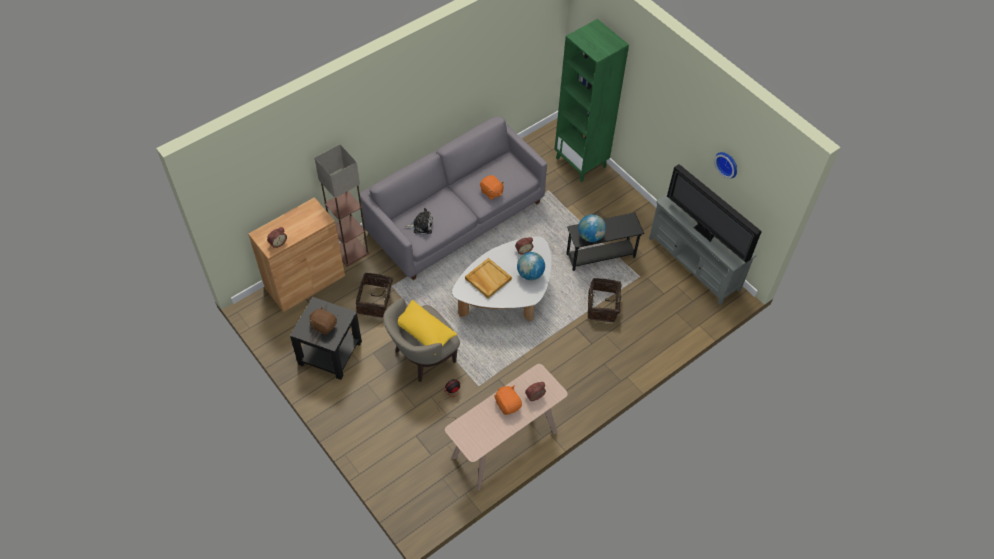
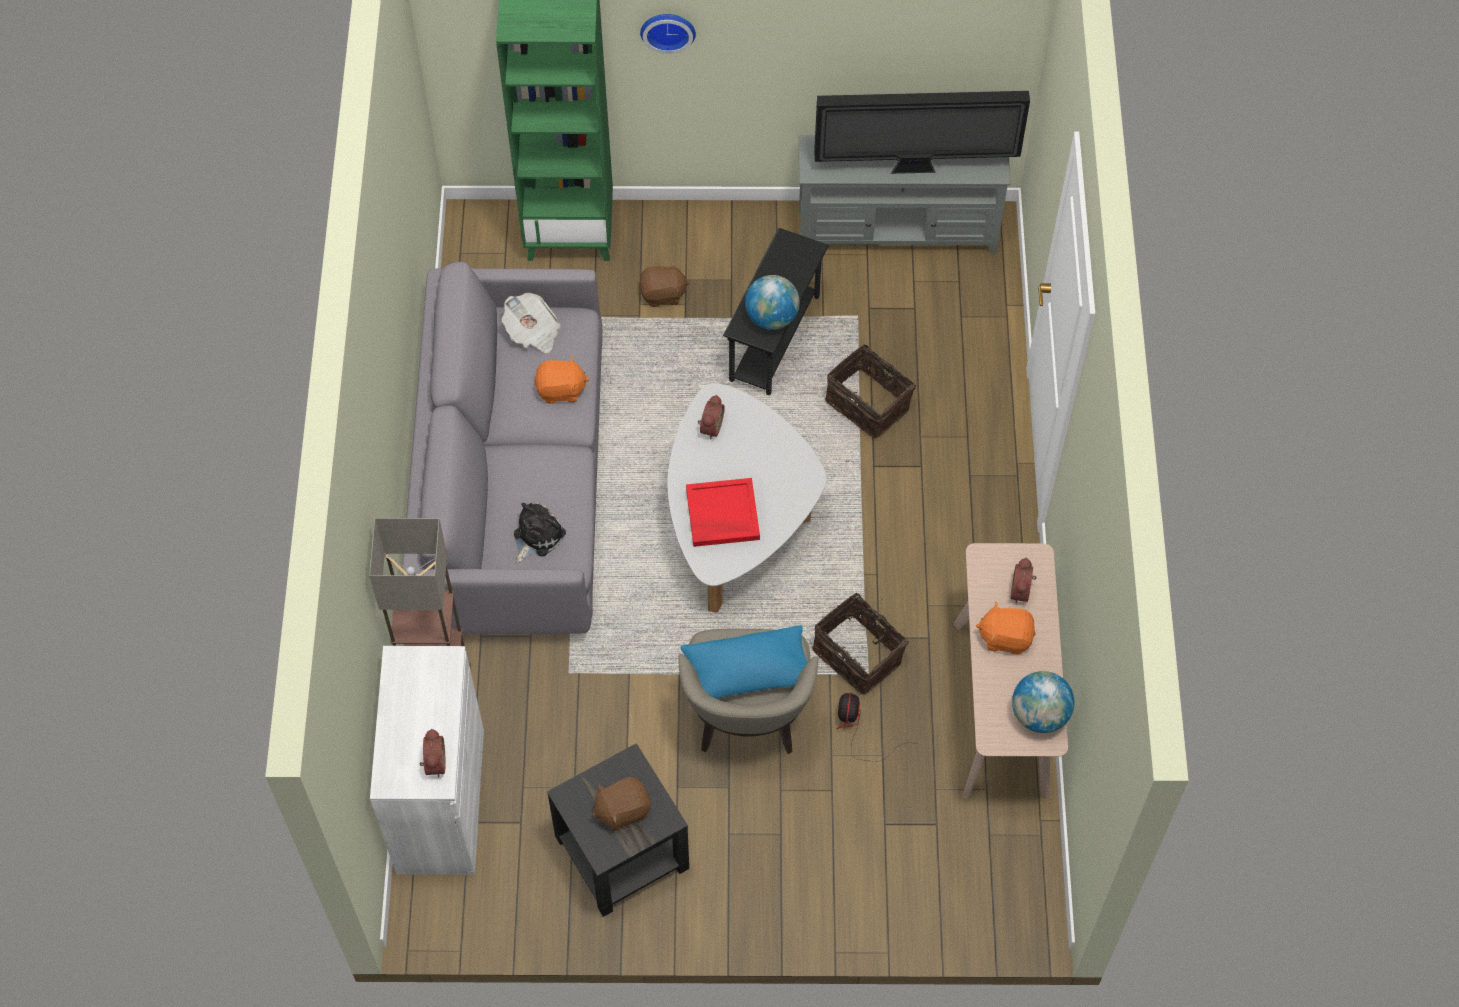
camera: 50 degrees left, 5 degrees up
brown cabinet [248,197,345,312] -> white cabinet [370,646,484,875]
basket [356,272,397,318] -> basket moved to [812,589,909,694]
yellow pillow [398,300,457,355] -> blue pillow [681,625,808,699]
beige tray [465,258,512,299] -> red tray [686,478,760,547]
globe [517,252,545,280] -> globe moved to [1012,671,1075,733]
wall clock [714,152,737,178] -> wall clock moved to [640,14,696,54]
none -> newspaper [502,293,561,353]
none -> brown plush toy [639,261,690,307]

